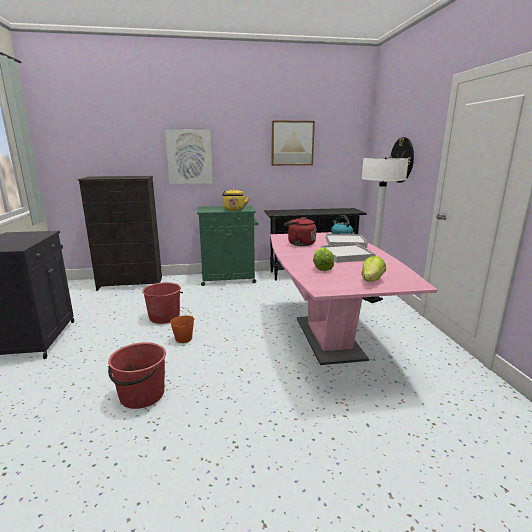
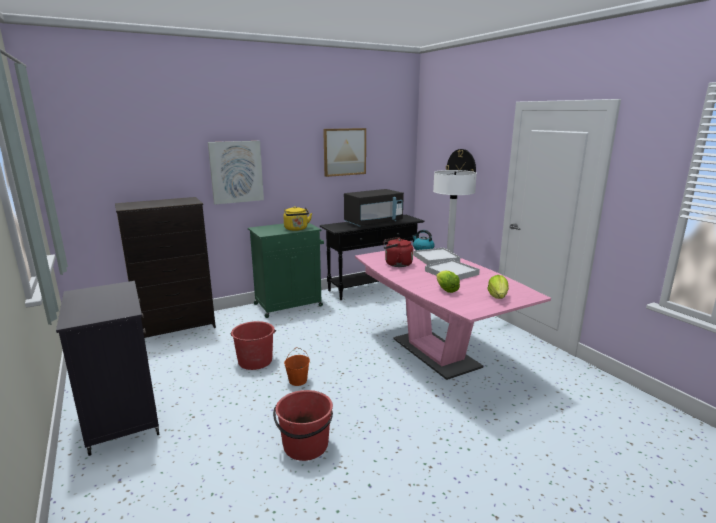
camera: 20 degrees left, 0 degrees up
none -> black microwave [344,189,404,227]

